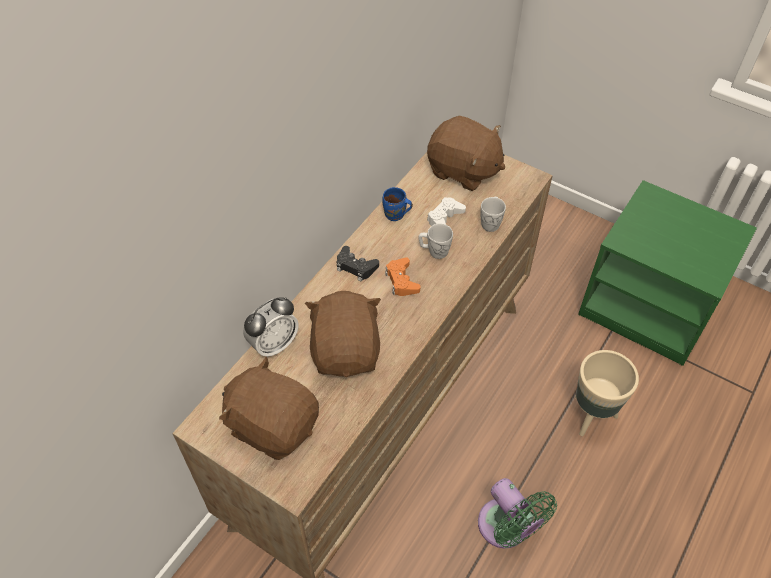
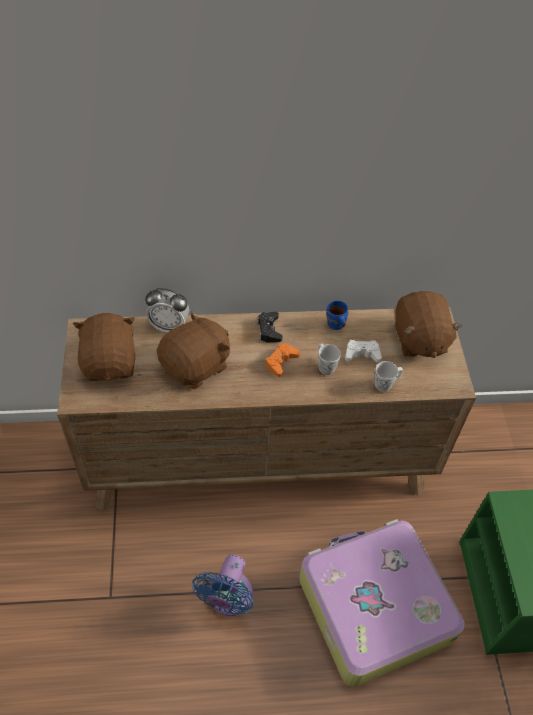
camera: 50 degrees right, 0 degrees up
green fan [478,478,557,549] -> blue fan [192,554,254,616]
beige planter [575,350,639,436] -> suitcase [299,519,465,687]

